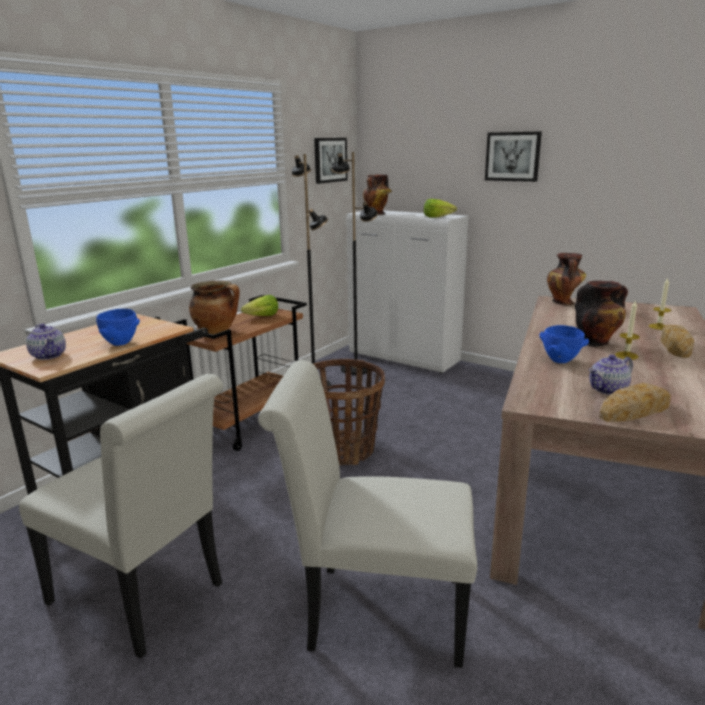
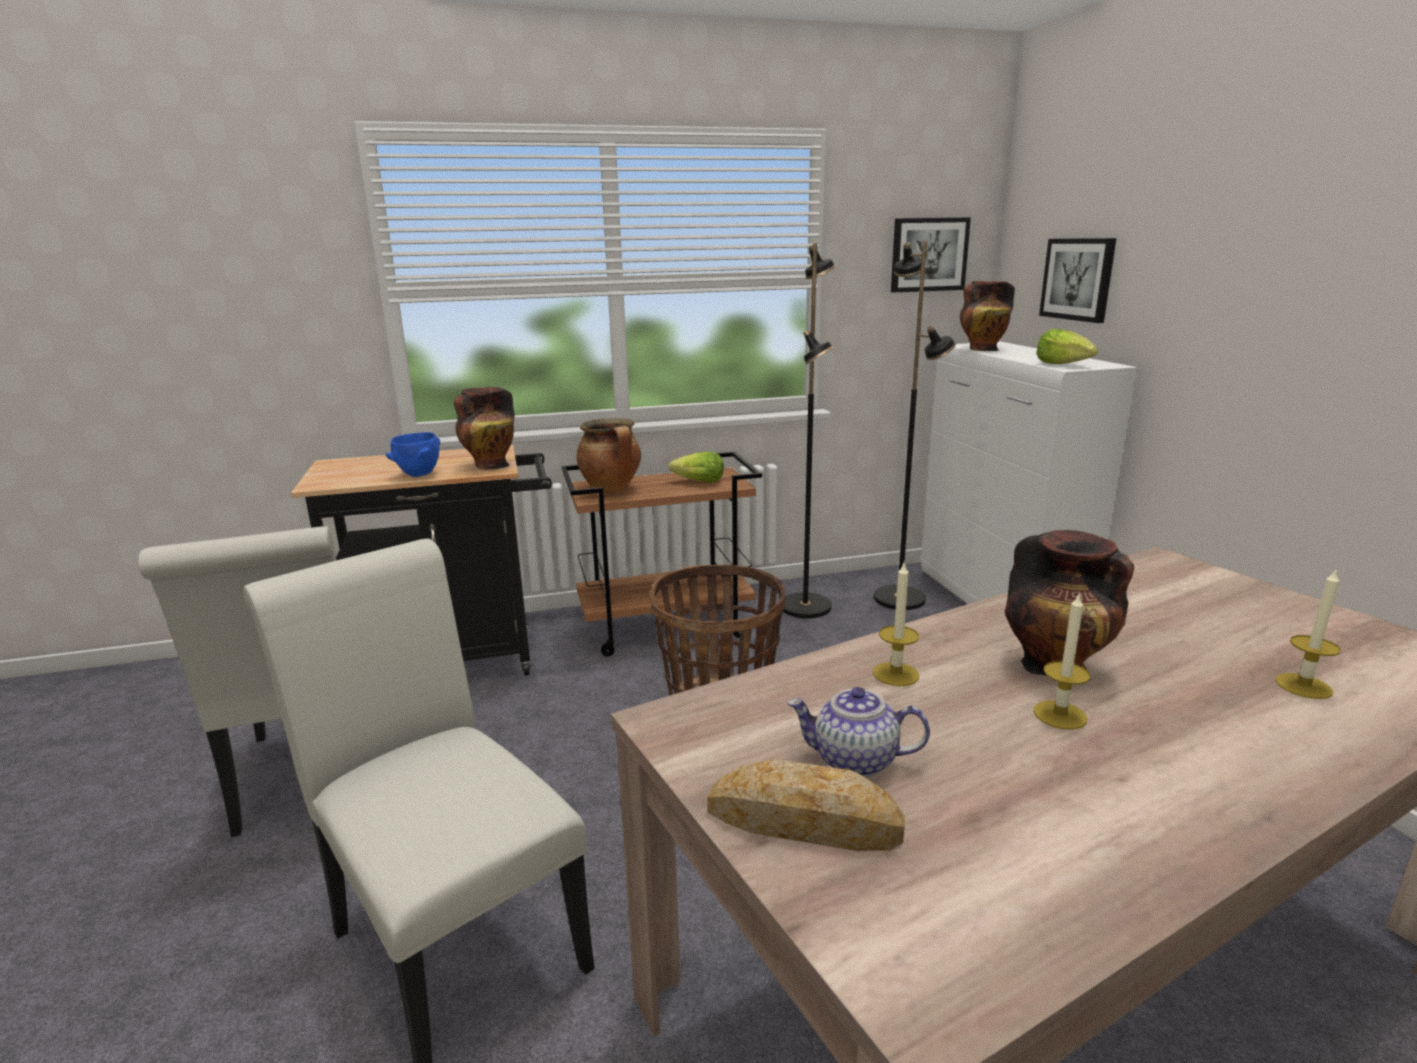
camera: 40 degrees right, 0 degrees up
teapot [26,323,66,360] -> none
picture [485,131,542,182] -> picture moved to [1039,238,1116,323]
blue bowl [540,325,589,363] -> candle [873,563,919,686]
vase [547,253,586,305] -> vase moved to [454,387,515,470]
bread [660,325,694,358] -> none

